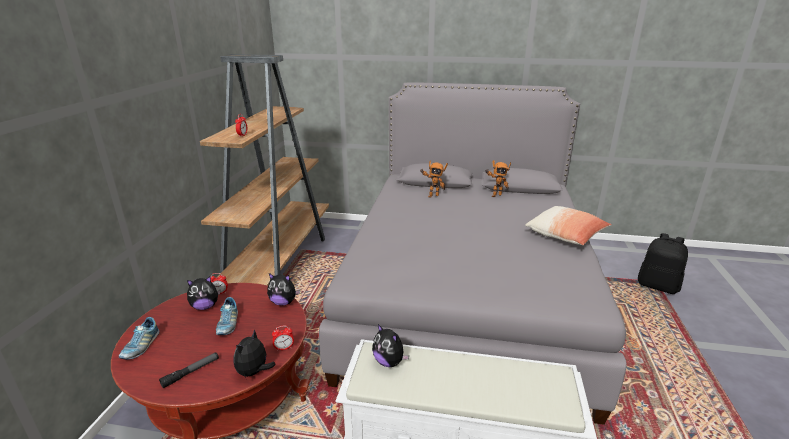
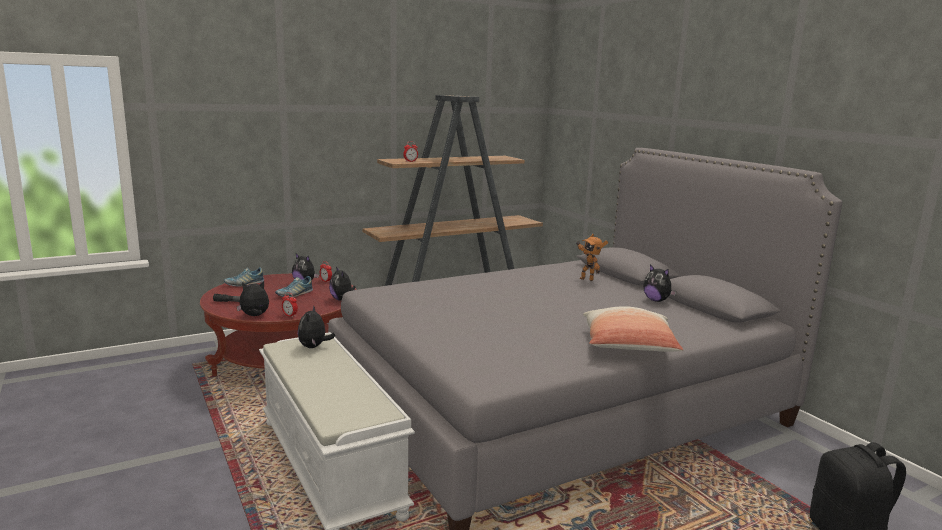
camera: 50 degrees right, 10 degrees down
toy robot [486,160,511,197] -> plush toy [643,265,676,302]

